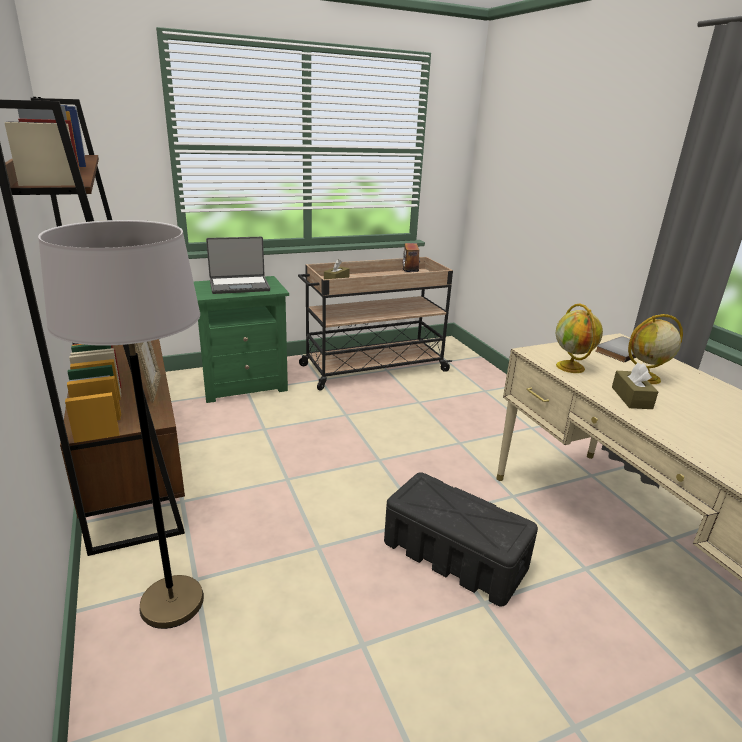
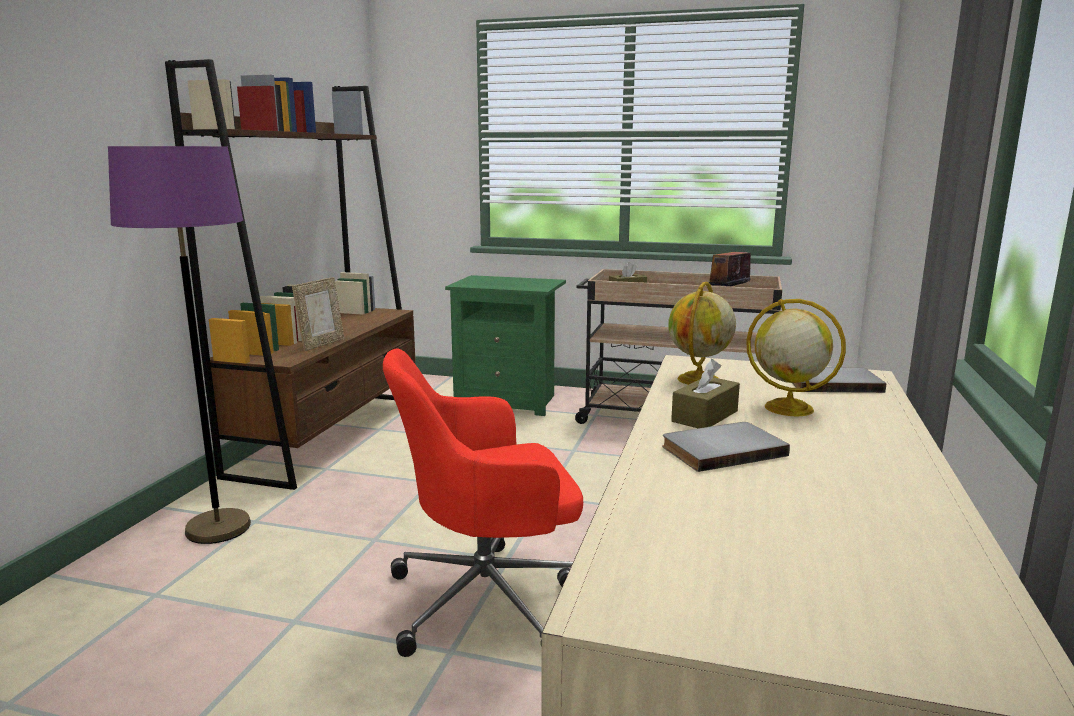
camera: 40 degrees right, 10 degrees down
grey floor lamp [38,220,204,629] -> purple floor lamp [108,146,251,544]
laptop [206,237,270,294] -> none
black storage box [384,472,538,606] -> red office chair [383,349,583,657]
none -> grey book [662,422,790,472]

